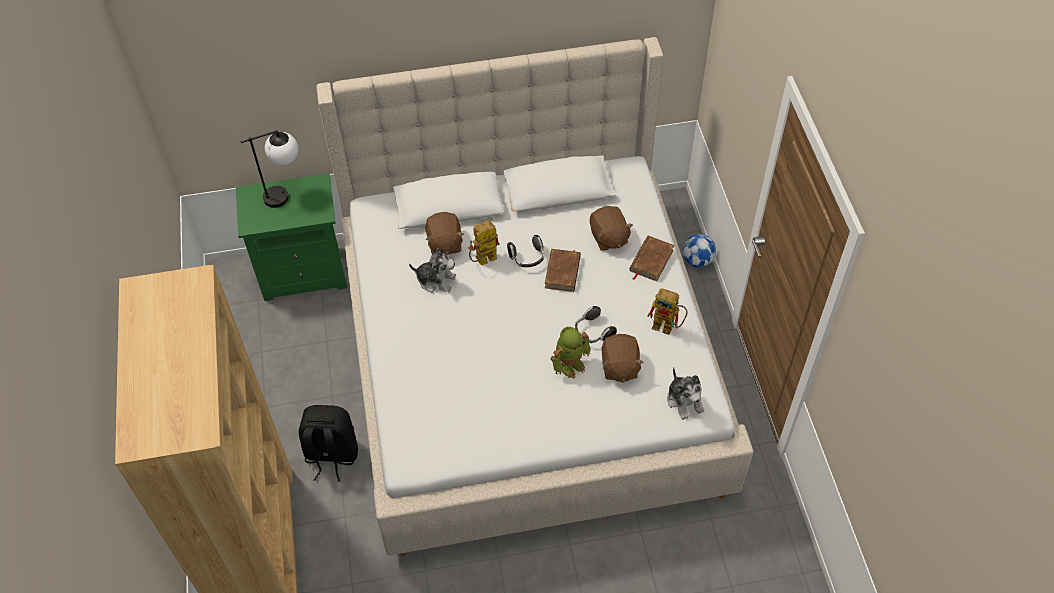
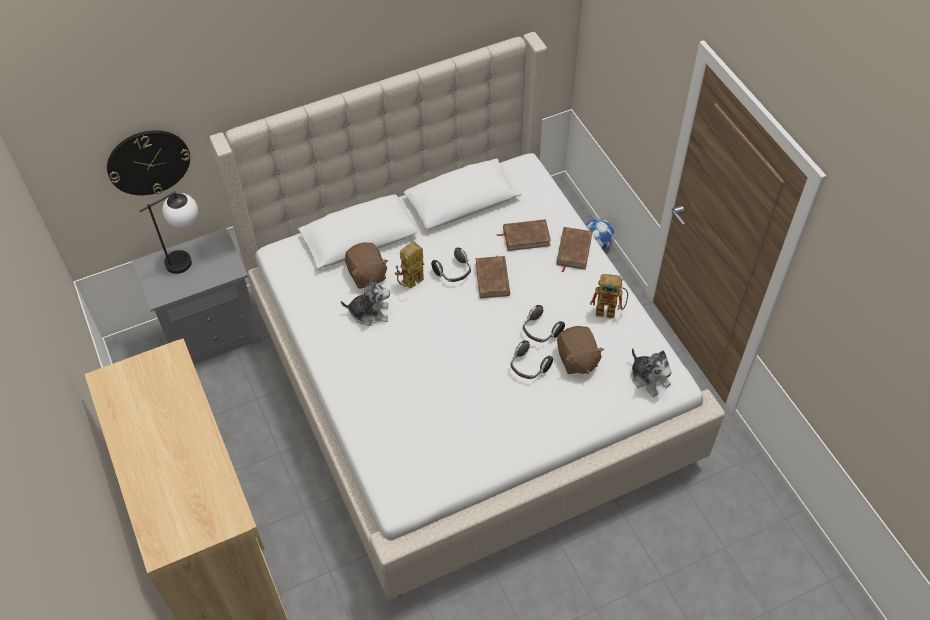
camera: 15 degrees left, 0 degrees up
green nightstand [236,173,347,301] -> grey nightstand [132,228,262,364]
black backpack [299,405,358,482] -> none
toy robot [551,327,591,379] -> headphones [510,340,553,379]
brown plush toy [590,206,633,251] -> brown book [497,219,551,251]
none -> wall clock [107,130,190,195]

